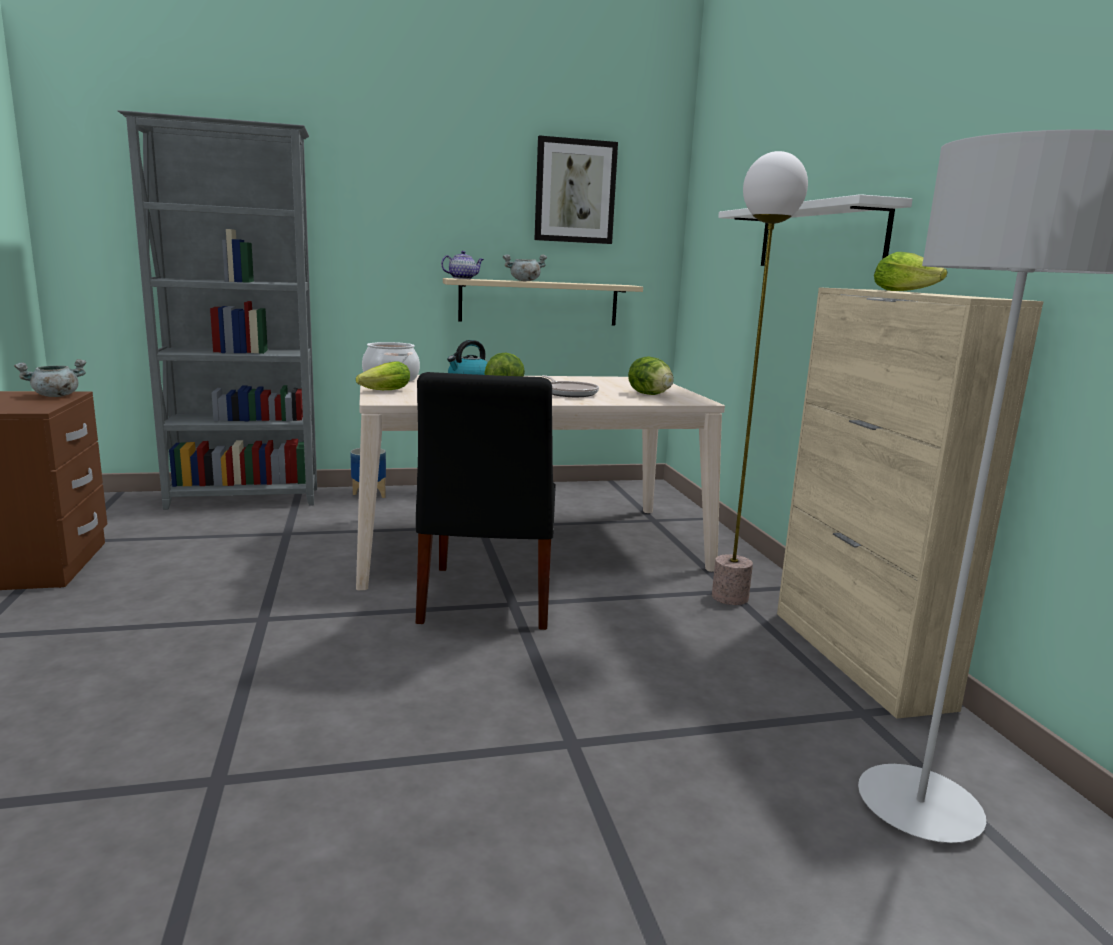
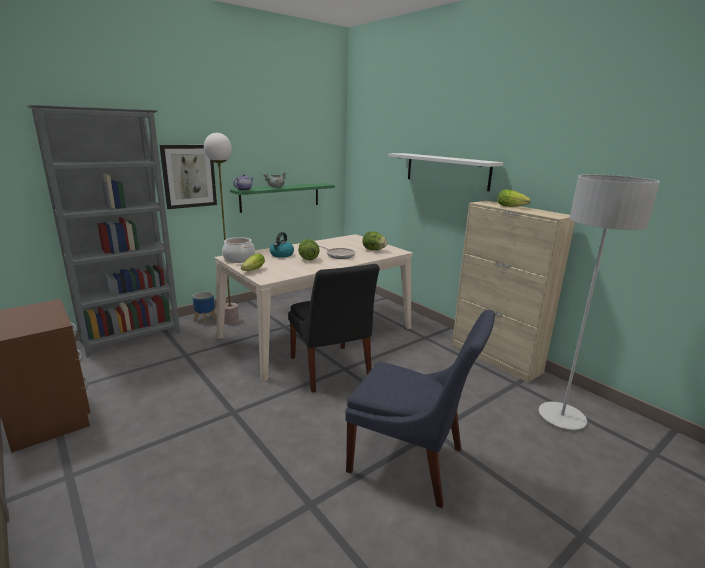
camera: 25 degrees left, 5 degrees up
grey cooking pot [14,359,86,397] -> none
beige shelf [443,278,643,326] -> green shelf [230,183,335,213]
picture [534,135,618,244] -> picture moved to [160,145,217,209]
floor lamp [712,151,808,605] -> floor lamp moved to [204,133,239,324]
none -> blue chair [345,310,495,508]

